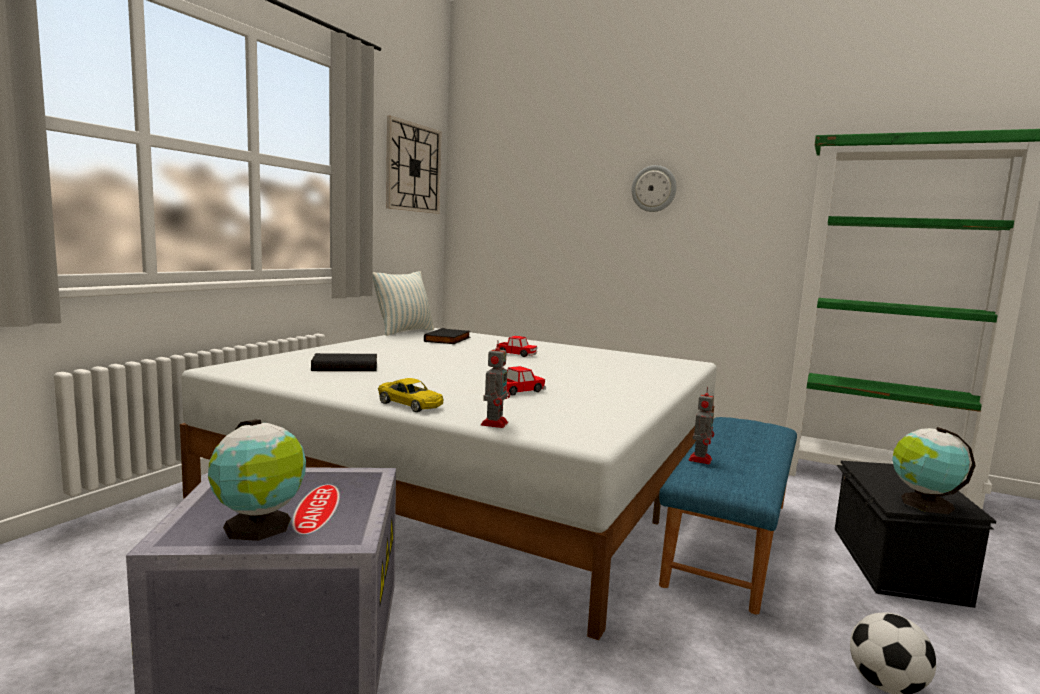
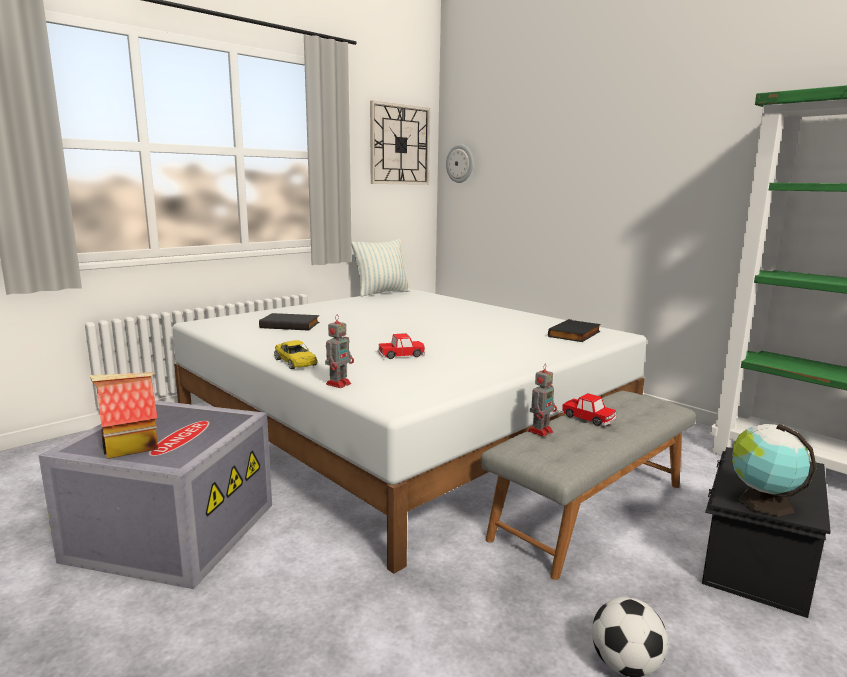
camera: 20 degrees right, 5 degrees up
globe [208,419,306,541] -> toy house [90,372,158,459]
black book [424,328,470,344] -> black book moved to [548,319,601,342]
toy car [497,336,537,357] -> toy car moved to [561,393,616,426]
wall clock [632,165,677,212] -> wall clock moved to [446,144,473,183]
blue bench [659,417,797,614] -> grey bench [481,391,696,580]

